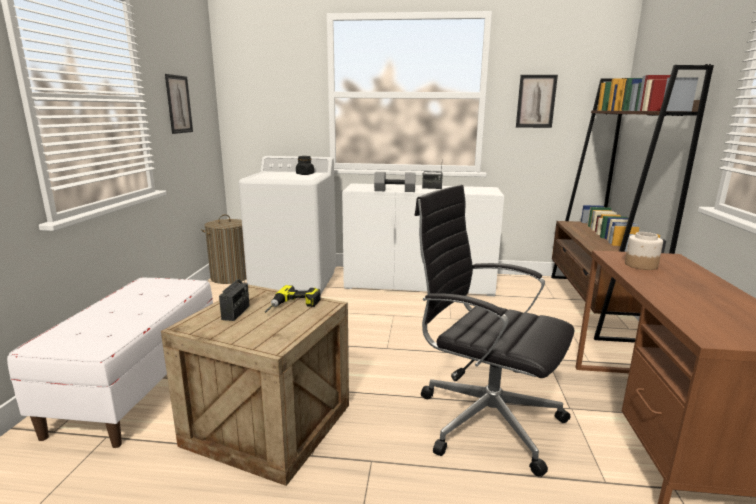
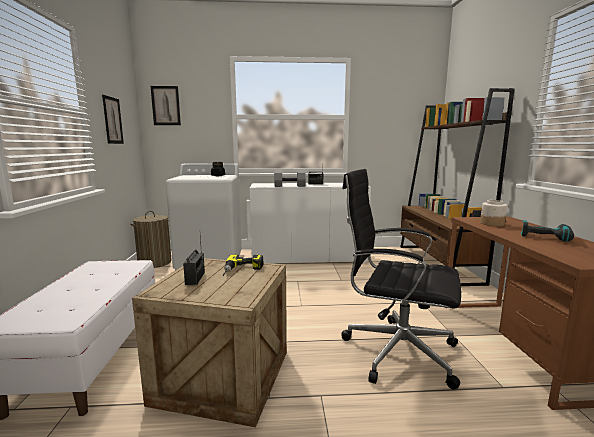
camera: 10 degrees left, 5 degrees down
picture [516,75,558,128] -> picture moved to [151,86,181,125]
none -> power drill [521,220,574,242]

